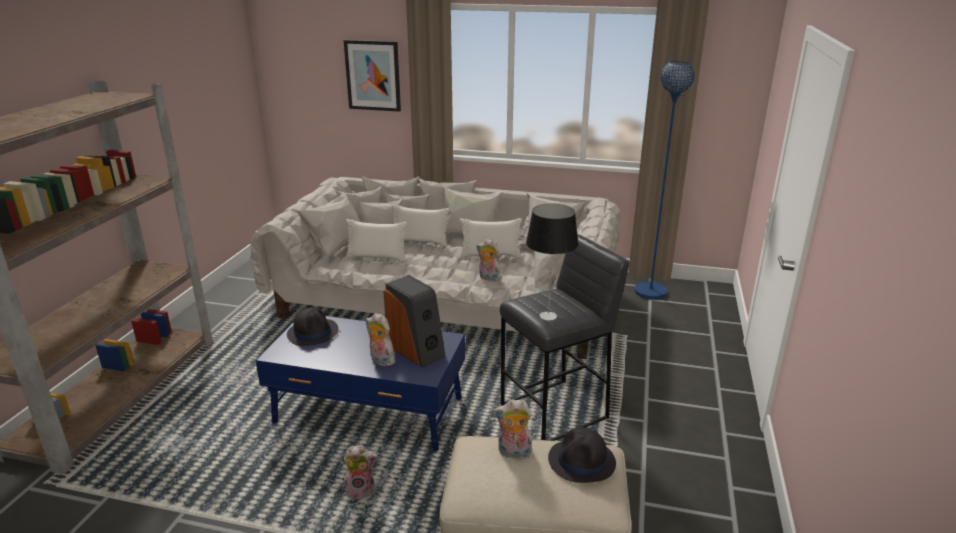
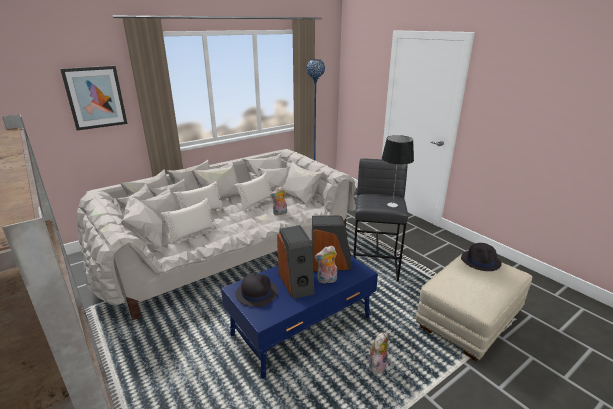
camera: 50 degrees left, 0 degrees up
plush toy [493,399,534,459] -> none
none -> speaker [277,225,314,299]

